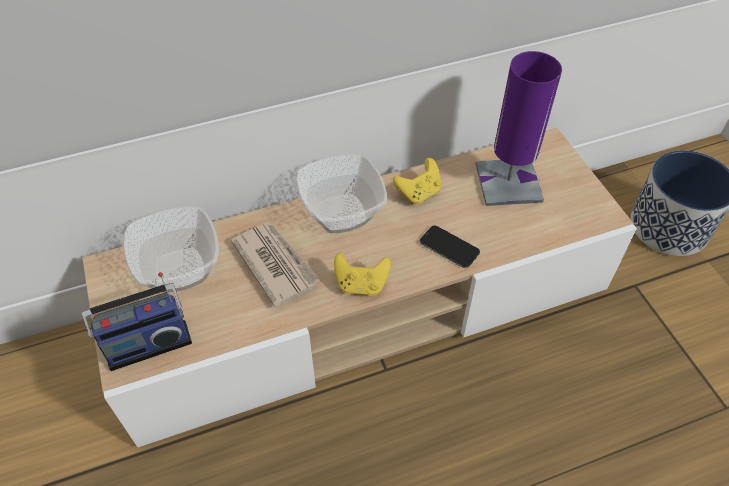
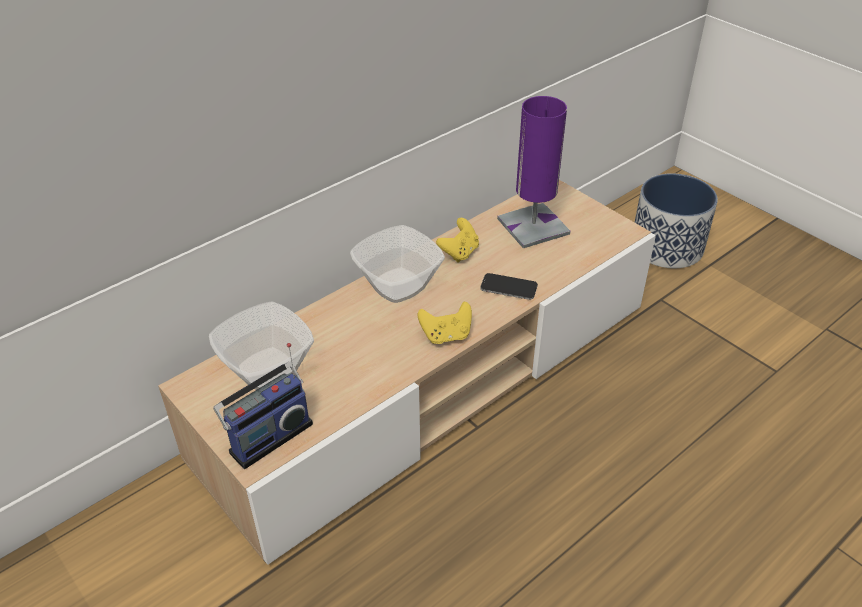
camera: 20 degrees left, 10 degrees down
newspaper [231,223,320,307] -> none

